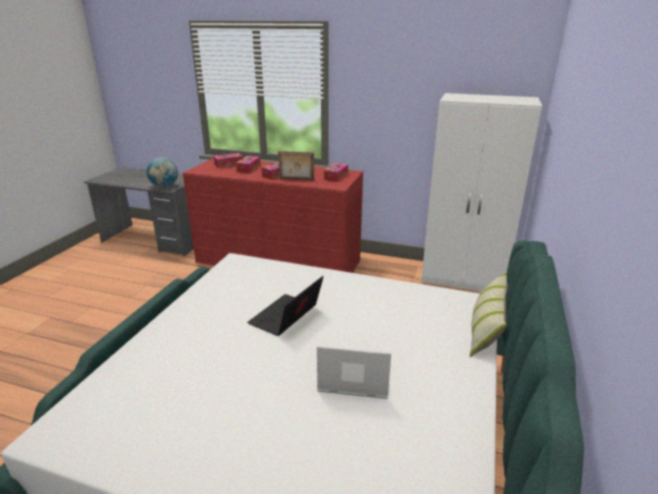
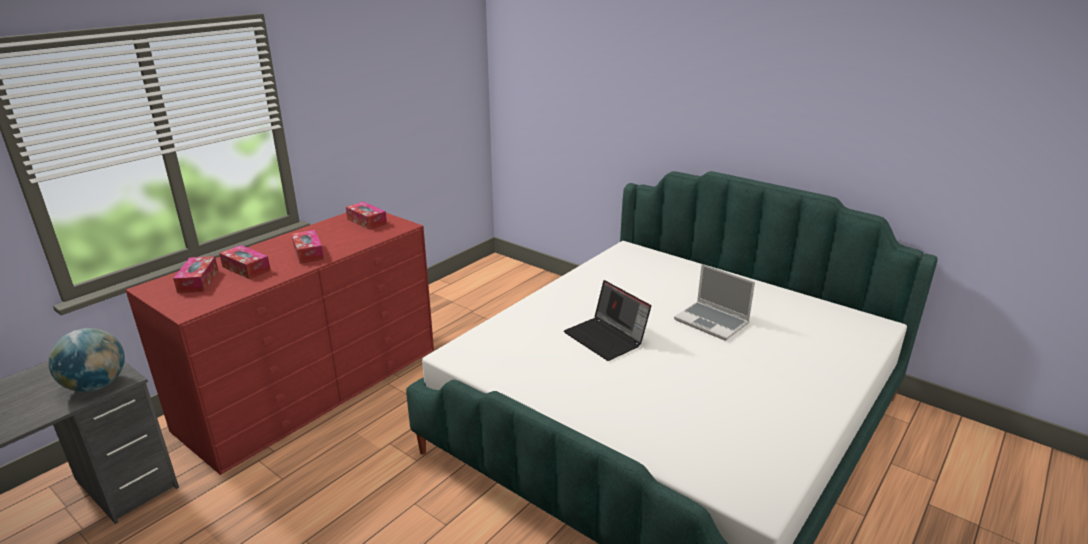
camera: 70 degrees left, 0 degrees up
picture frame [278,151,314,181] -> none
laptop [317,346,391,399] -> laptop turned 75 degrees counterclockwise [674,264,755,340]
white wardrobe [421,93,542,292] -> none
pillow [470,272,508,357] -> none

